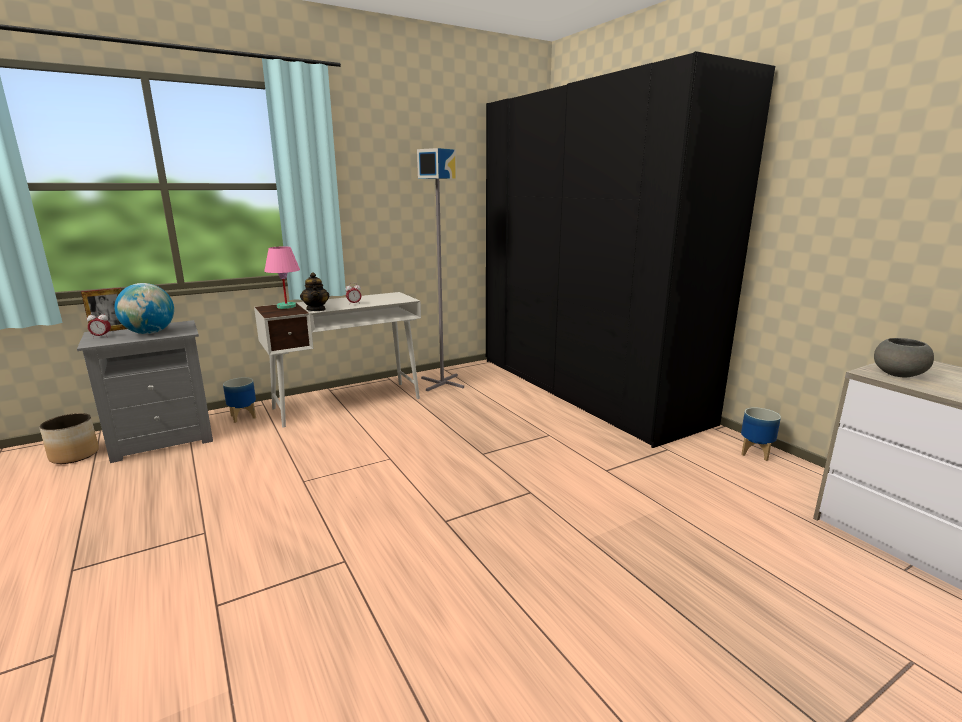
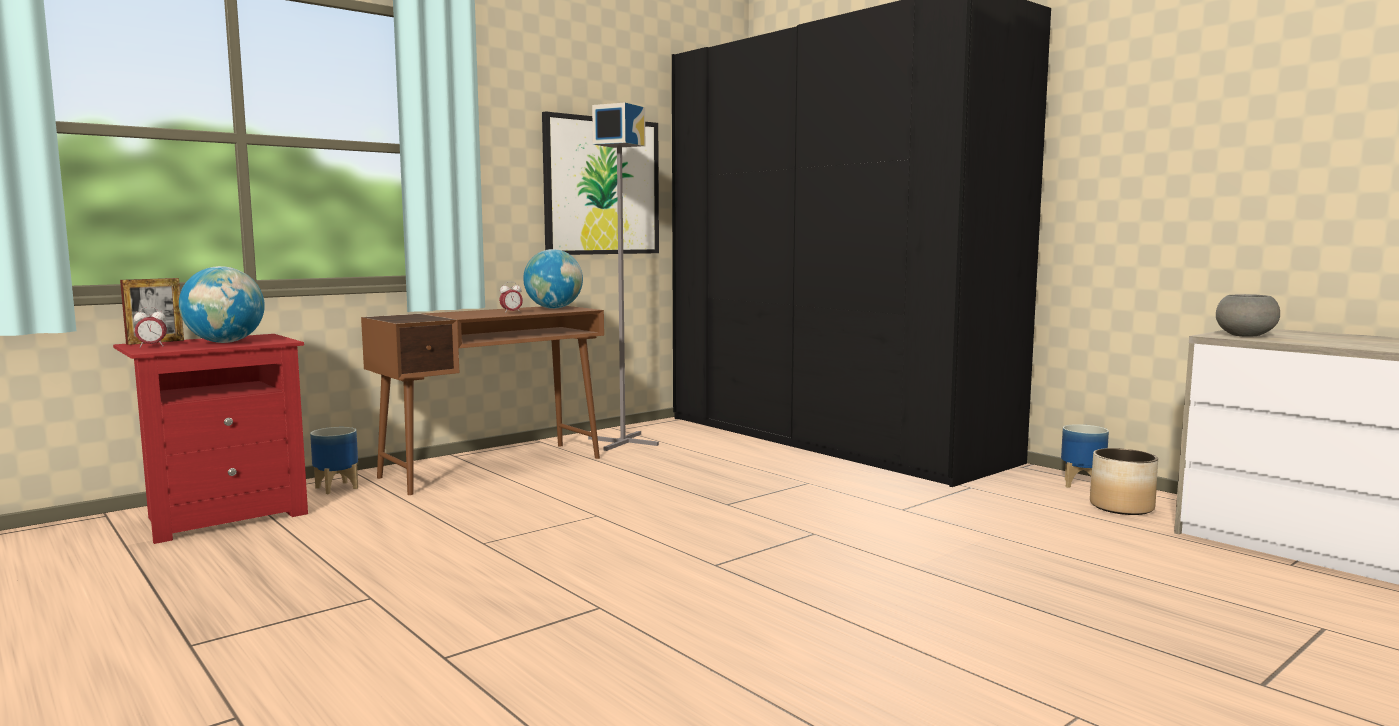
camera: 10 degrees left, 10 degrees down
planter [39,413,99,464] -> planter moved to [1090,448,1158,515]
grey nightstand [77,320,213,463] -> red nightstand [113,334,308,544]
white desk [254,292,421,428] -> brown desk [361,306,604,495]
pink table lamp [264,246,300,309] -> none
teapot [300,272,329,311] -> none
none -> globe [523,249,583,309]
none -> picture [542,111,659,255]

